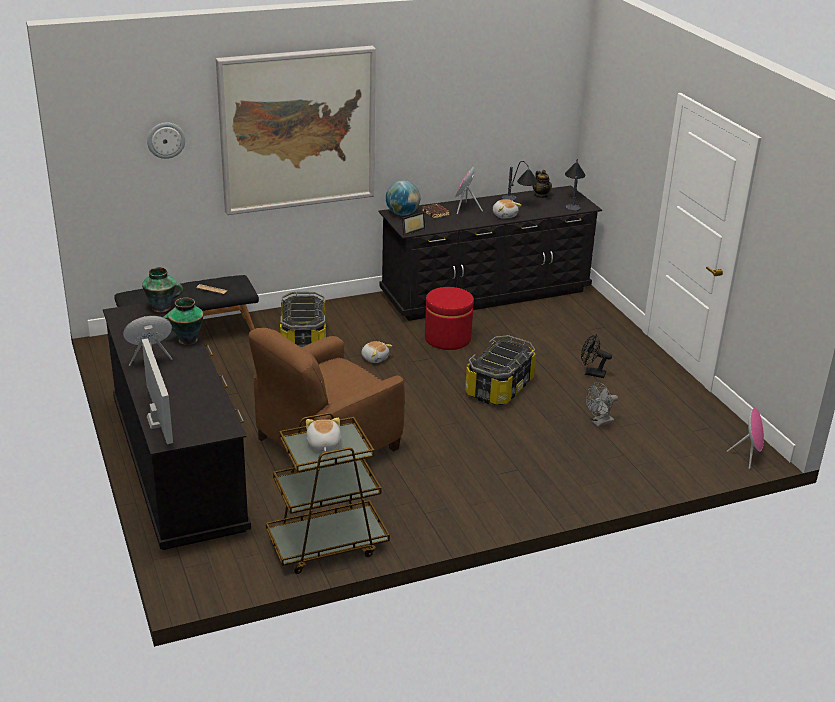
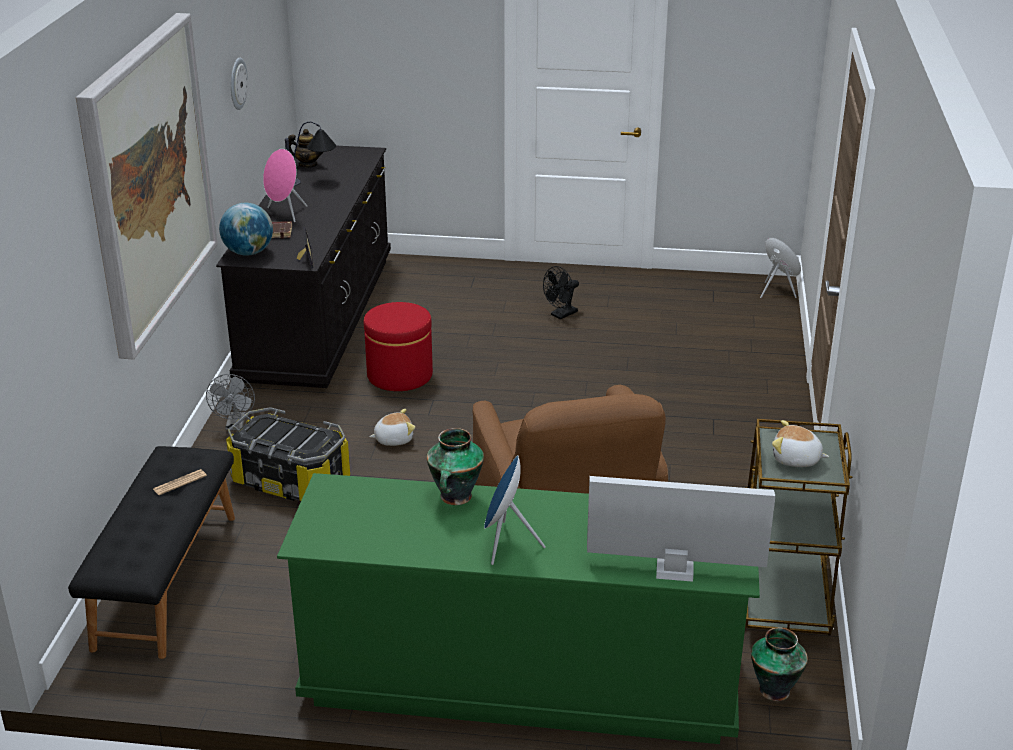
camera: 60 degrees left, 0 degrees up
black dresser [103,298,251,550] -> green dresser [277,473,760,744]
vase [142,267,183,312] -> vase moved to [751,627,808,701]
wall clock [147,122,185,159] -> wall clock moved to [231,58,248,110]
storage box [465,335,536,405] -> none
plush toy [493,199,521,219] -> none
table lamp [565,159,585,211] -> none
grey fan [586,382,618,427] -> grey fan moved to [206,374,255,430]

